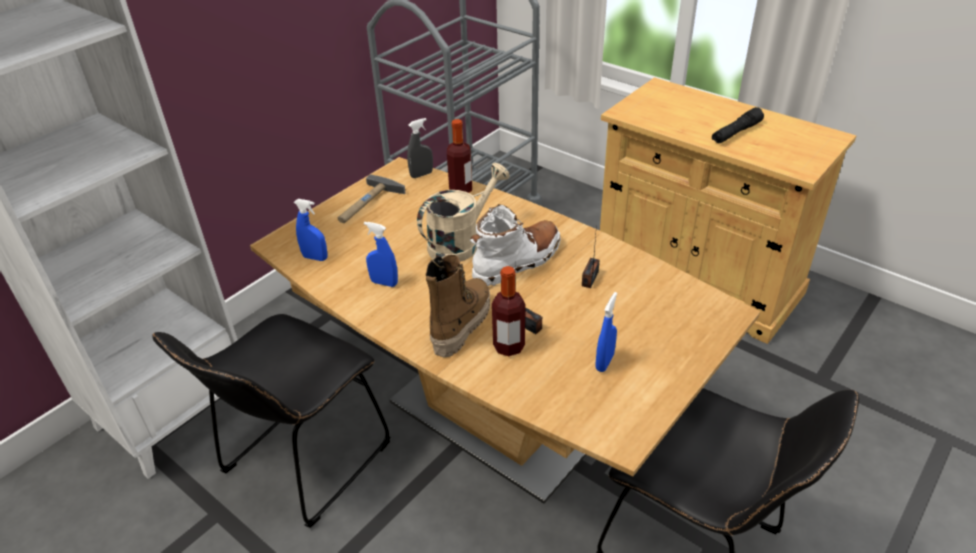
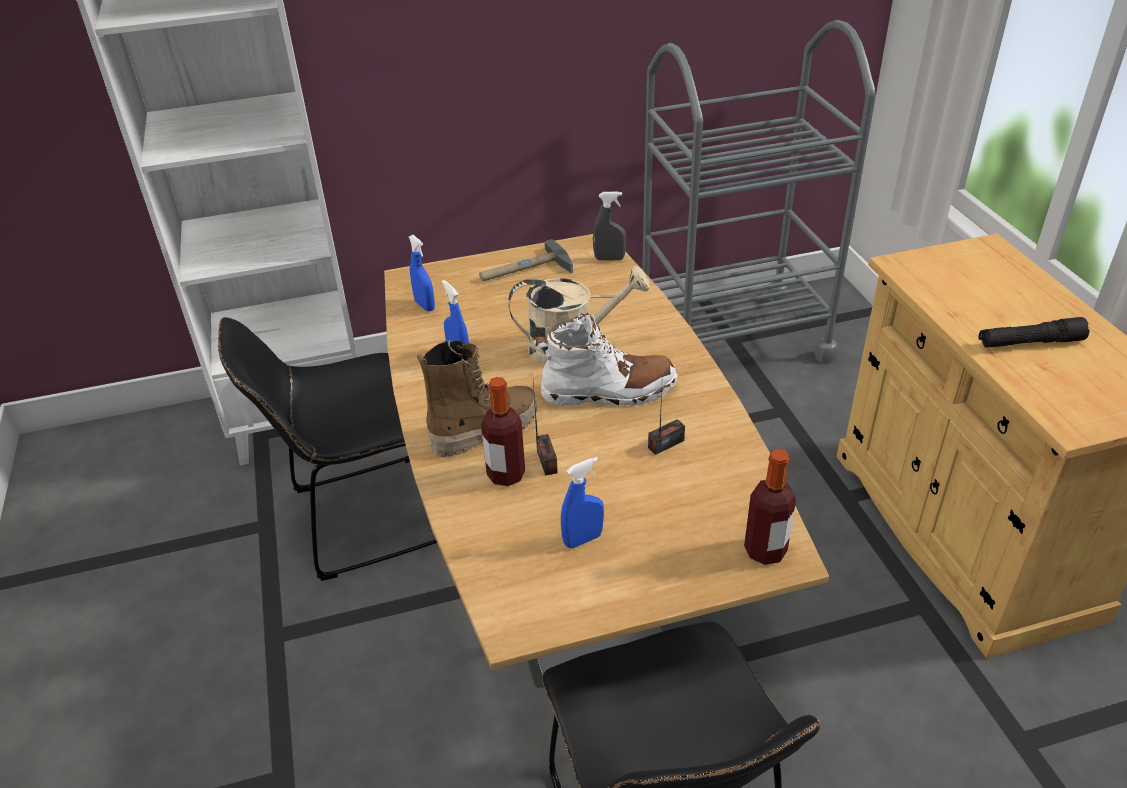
camera: 35 degrees right, 0 degrees up
bottle [447,119,472,193] -> bottle moved to [744,449,796,565]

